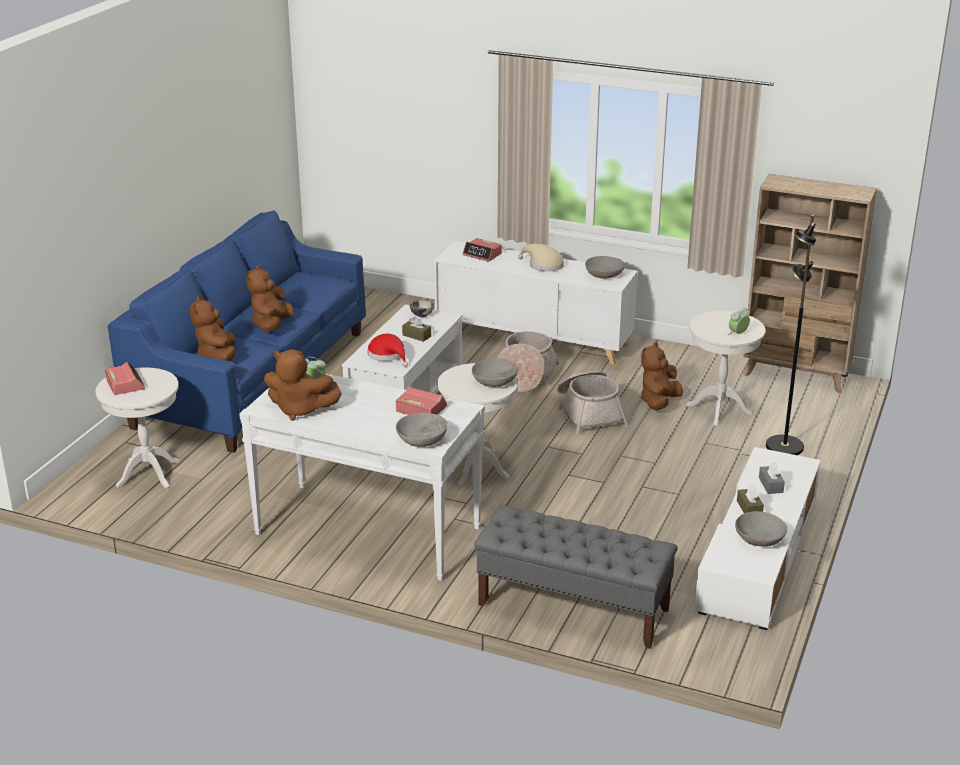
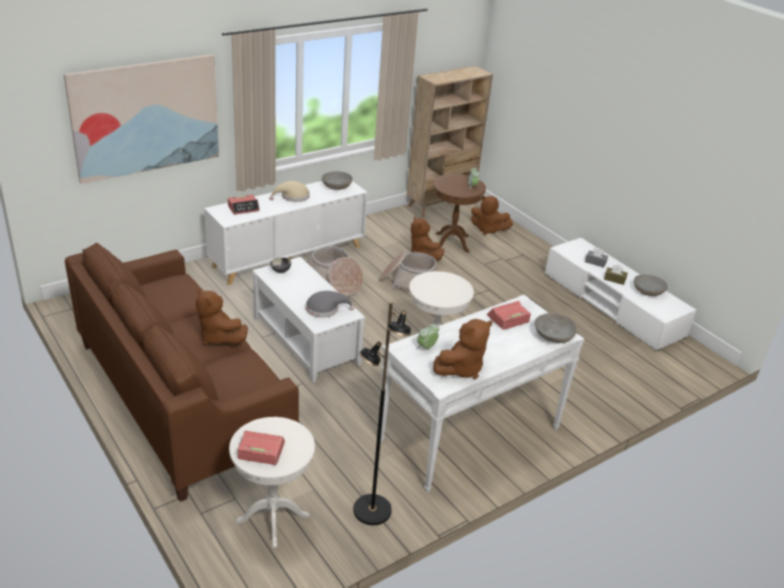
camera: 60 degrees left, 5 degrees up
blue sofa [108,210,366,453] -> brown sofa [65,242,299,502]
brown plush toy [190,296,236,361] -> brown plush toy moved to [471,196,513,235]
red hat [367,334,408,367] -> grey hat [306,291,354,318]
brown tissue box [402,316,431,342] -> none
grey bowl [472,358,518,387] -> none
grey bench [475,505,677,649] -> none
white side table [686,311,765,426] -> brown side table [434,174,486,253]
black floor lamp [766,215,816,455] -> black floor lamp moved to [353,302,411,525]
none -> picture [64,54,219,184]

